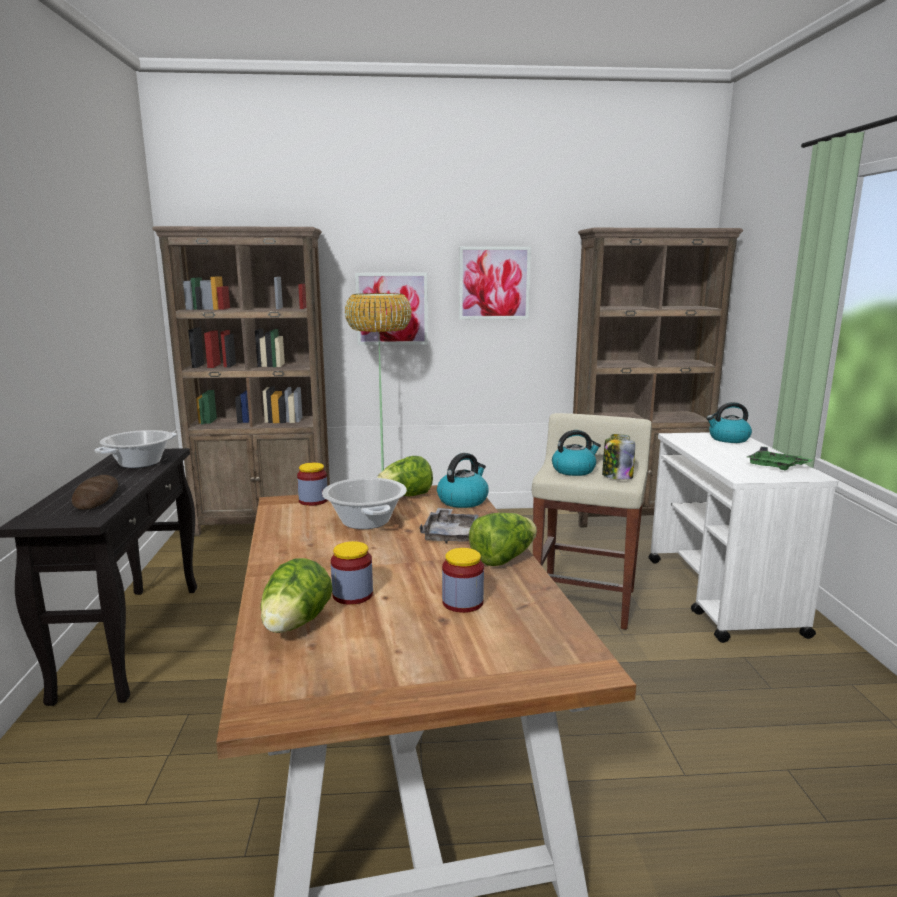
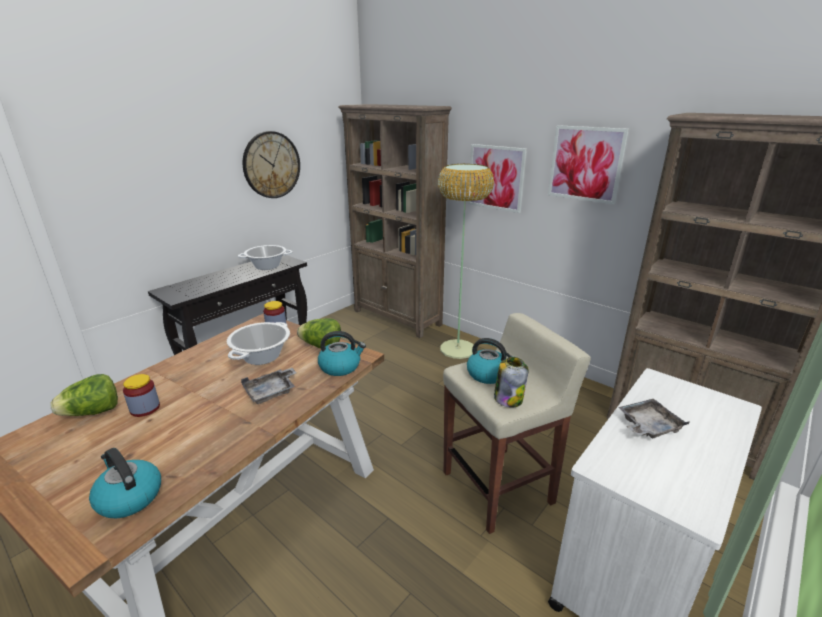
camera: 45 degrees right, 10 degrees up
bread [72,475,118,510] -> none
jar [442,548,484,613] -> none
lettuce [469,513,537,566] -> none
kettle [706,402,752,443] -> kettle moved to [89,448,161,518]
green tray [747,447,813,470] -> none
none -> wall clock [243,131,300,198]
none -> grey tray [618,399,689,438]

